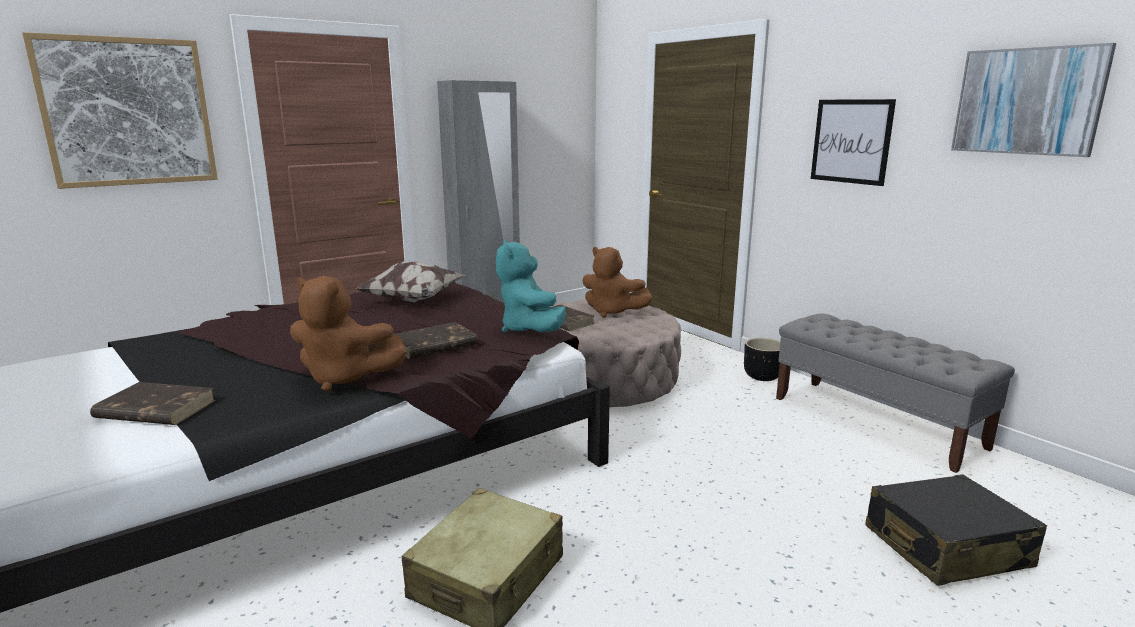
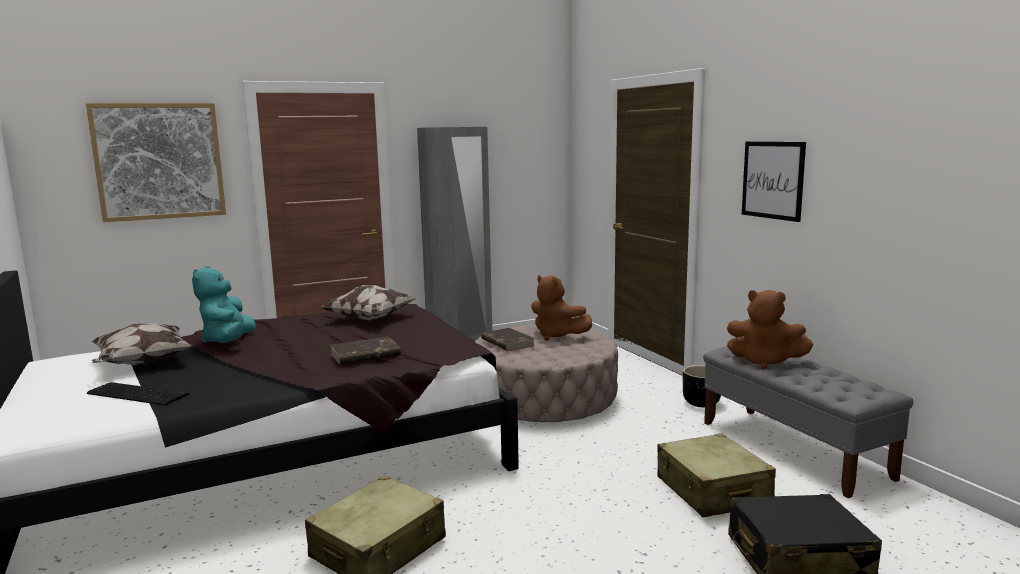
camera: 10 degrees right, 5 degrees down
brown book [90,382,216,425] -> keyboard [87,382,189,406]
brown plush toy [290,276,407,392] -> brown plush toy moved to [727,290,813,369]
turquoise plush toy [496,240,566,333] -> turquoise plush toy moved to [192,266,256,343]
picture [951,43,1116,157] -> none
none -> pillow [91,322,192,365]
none -> beige suitcase [657,433,776,517]

